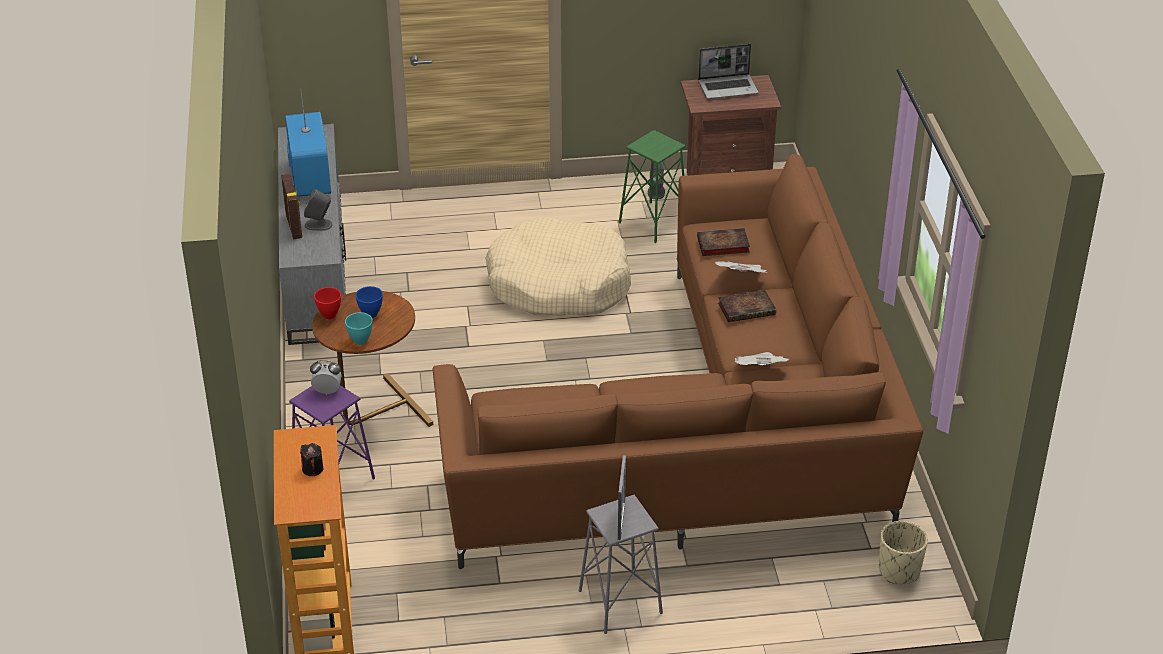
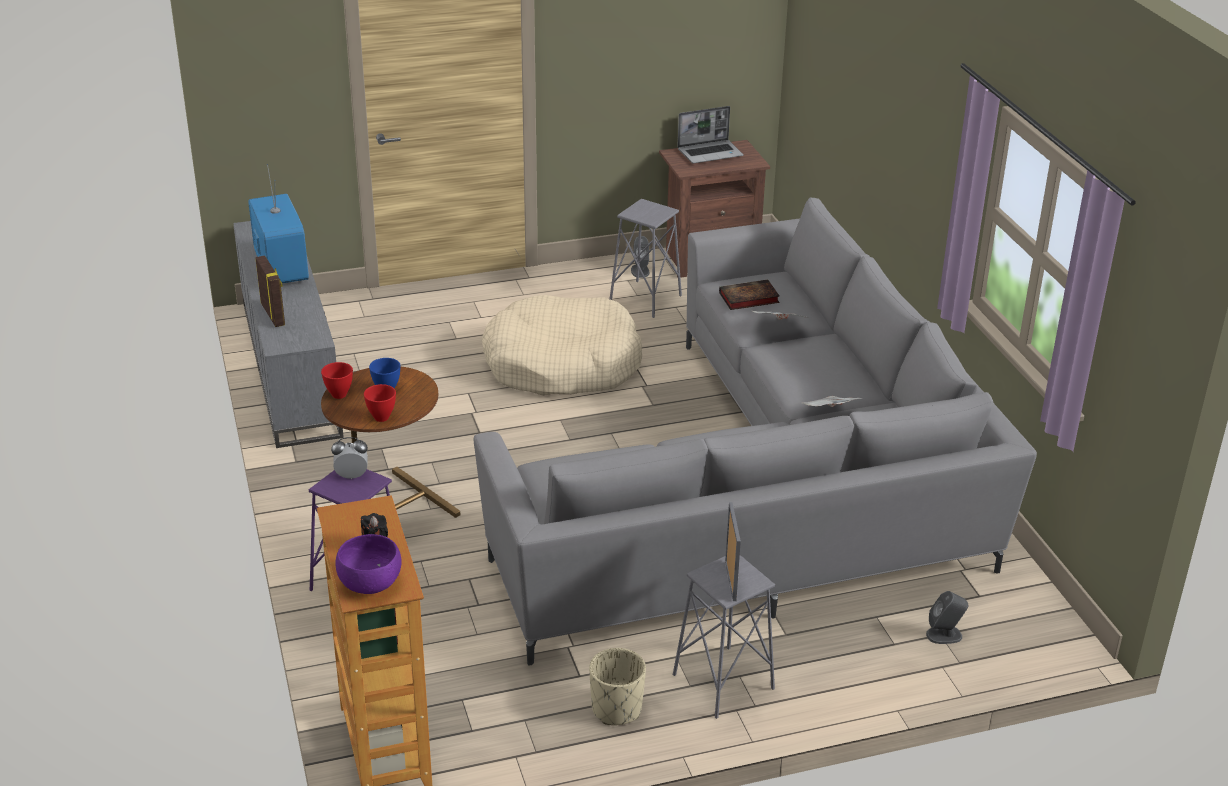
camera: 10 degrees left, 5 degrees down
grey speaker [304,189,332,231] -> grey speaker moved to [926,591,968,644]
turquoise bowl [345,312,373,345] -> red bowl [364,384,396,422]
brown sofa [433,154,923,569] -> grey sofa [474,198,1037,666]
green stool [619,130,686,243] -> grey stool [609,199,682,318]
book [718,290,776,322] -> none
beige planter [879,521,928,584] -> beige planter moved to [589,648,646,725]
none -> purple bowl [335,534,402,594]

